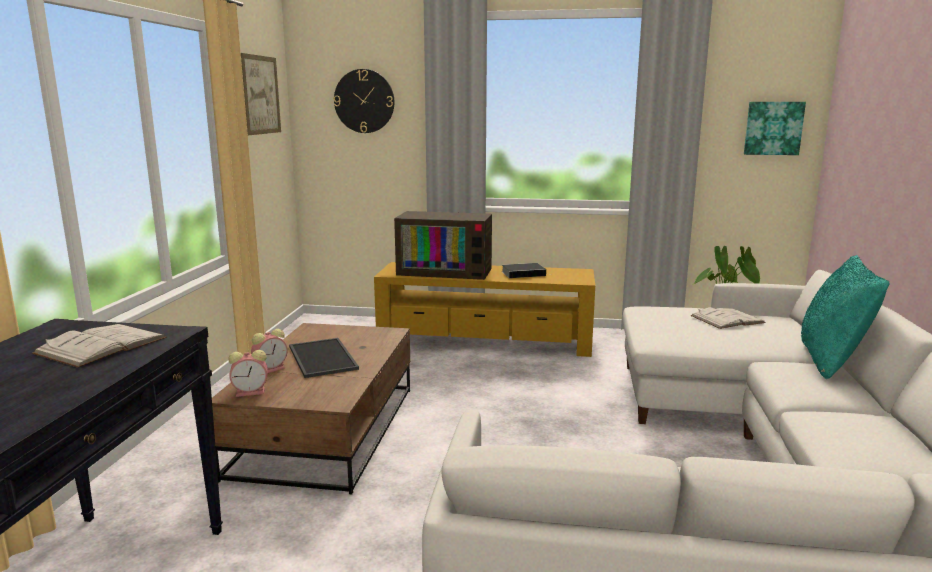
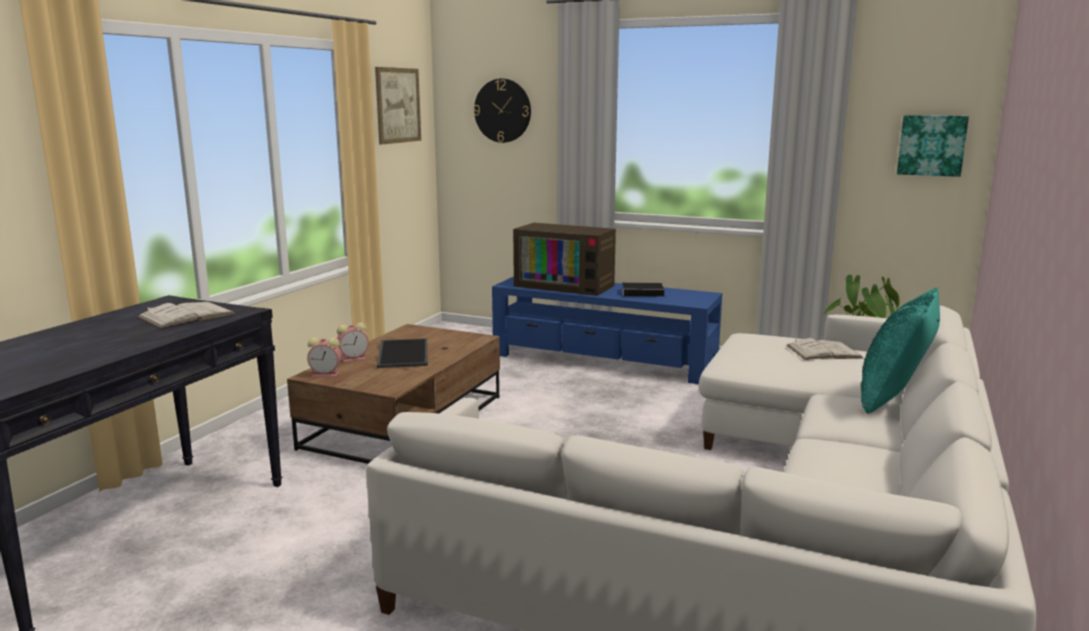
camera: 15 degrees right, 0 degrees up
yellow tv stand [374,262,595,357] -> blue tv stand [492,276,722,384]

